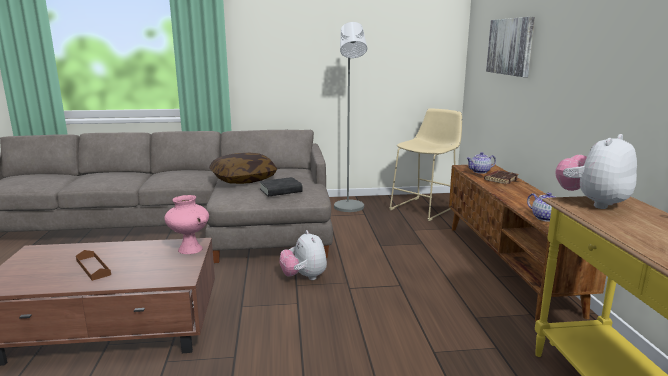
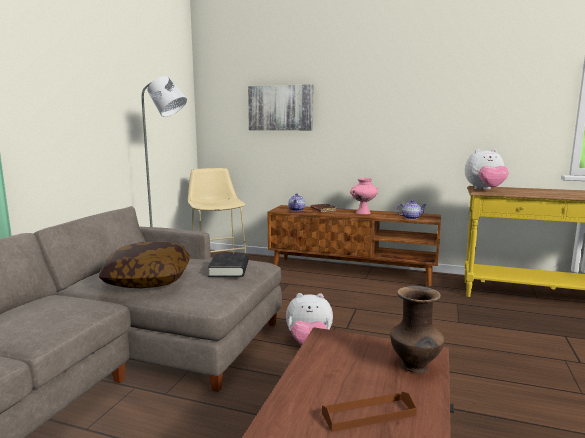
camera: 65 degrees left, 5 degrees down
pink vase [164,195,209,254] -> pink vase moved to [350,178,378,214]
plush toy [556,134,637,209] -> plush toy turned 75 degrees counterclockwise [465,149,509,190]
none -> brown vase [390,286,445,374]

